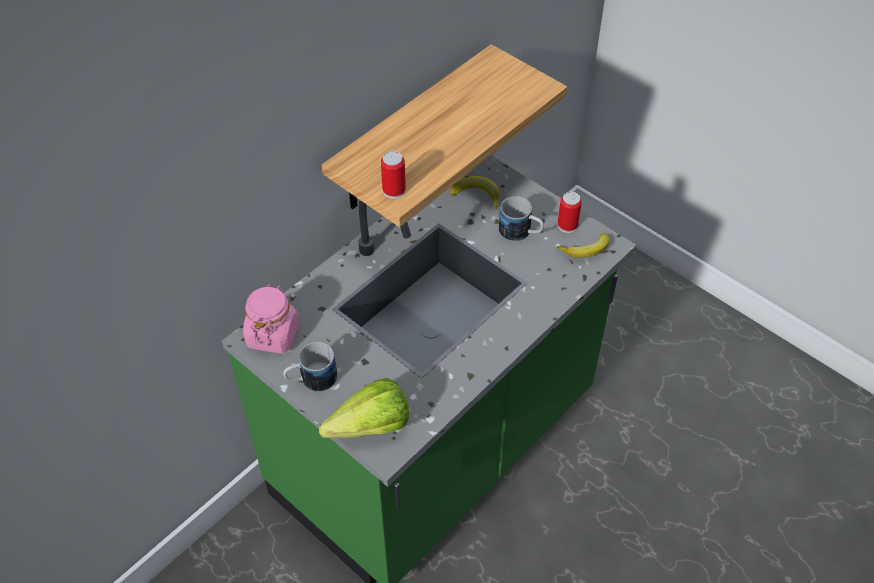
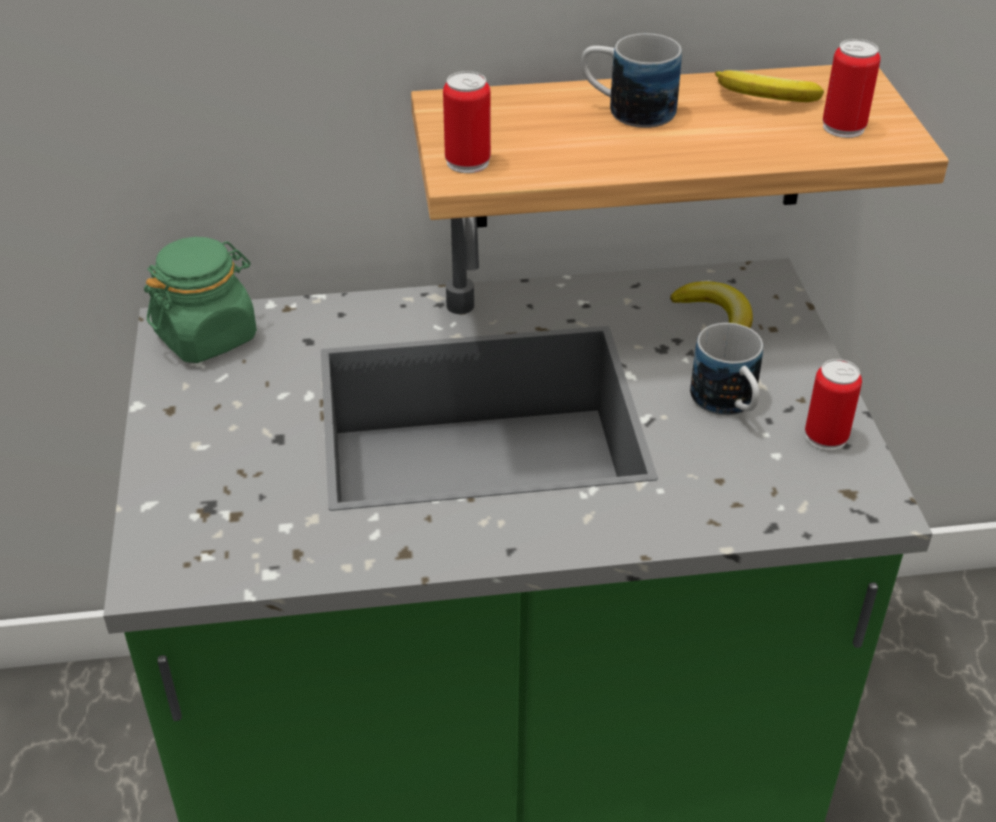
camera: 40 degrees right, 10 degrees down
pink jar [243,284,299,354] -> green jar [144,237,257,363]
mug [283,342,337,391] -> mug moved to [581,33,682,128]
lettuce [319,378,409,438] -> none
banana [557,233,610,258] -> banana moved to [715,70,824,102]
none -> can [823,39,880,138]

